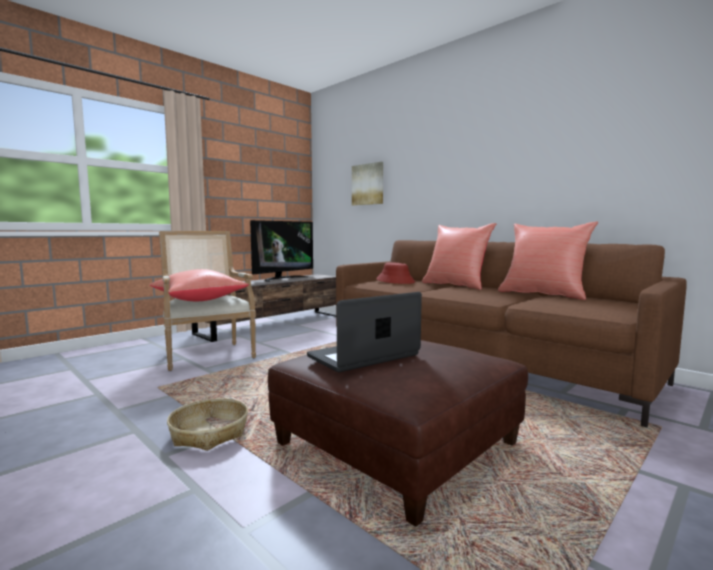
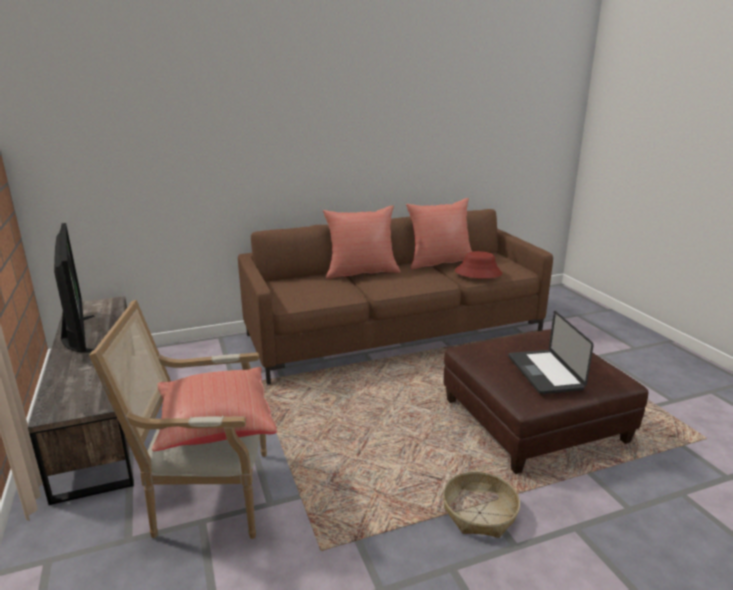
camera: 65 degrees left, 15 degrees up
picture [352,162,383,206] -> none
red hat [376,262,415,284] -> red hat moved to [455,251,502,279]

